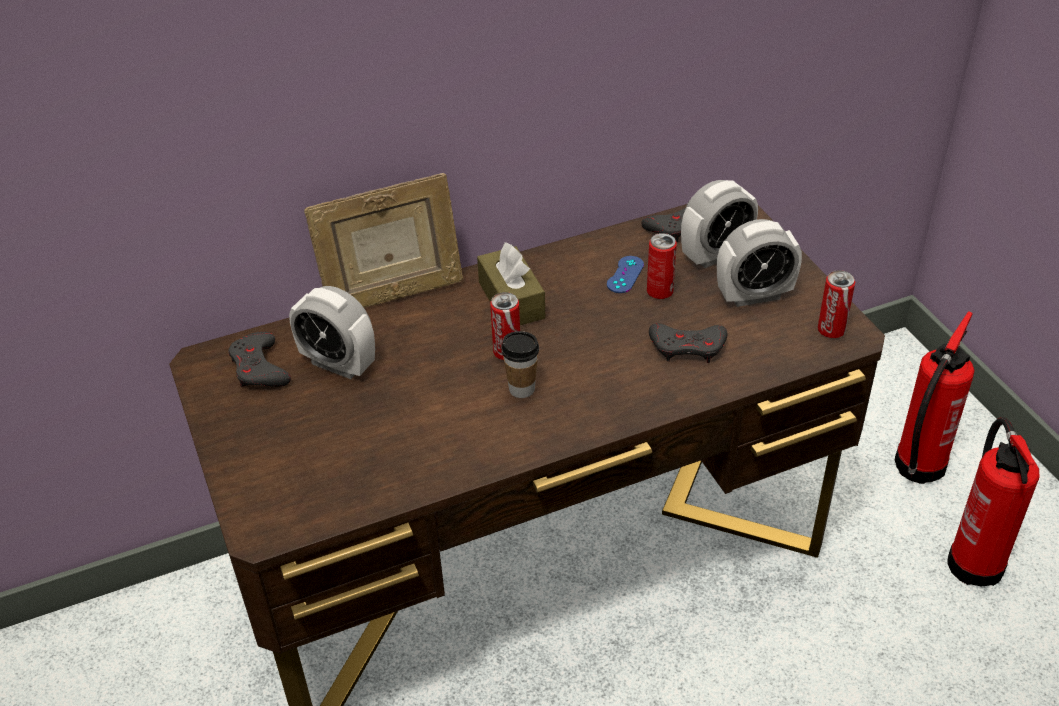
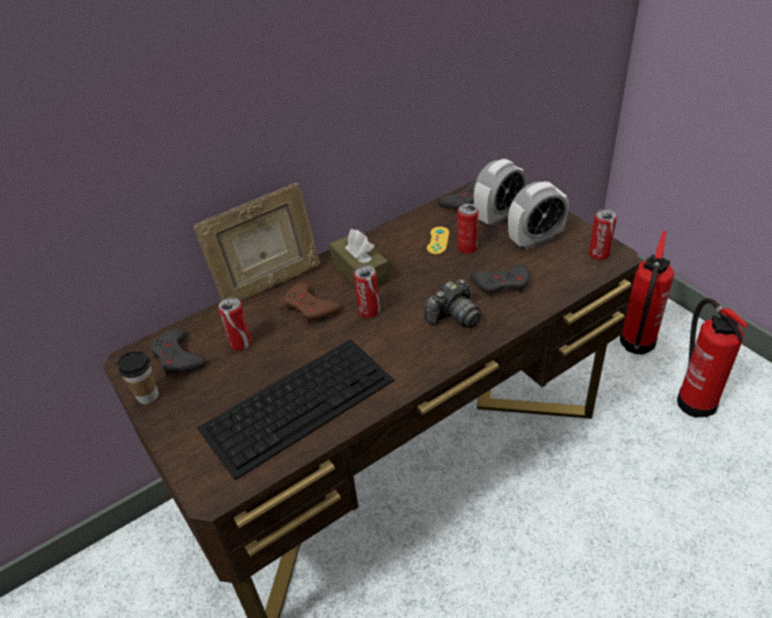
camera: 10 degrees left, 0 degrees up
alarm clock [289,286,375,379] -> can [218,297,252,350]
cup [501,331,539,398] -> cup moved to [117,351,159,404]
blue game controller [607,256,644,293] -> yellow game controller [427,227,449,254]
none -> keyboard [197,339,394,480]
none -> brown game controller [284,282,342,323]
none -> camera [424,279,482,328]

